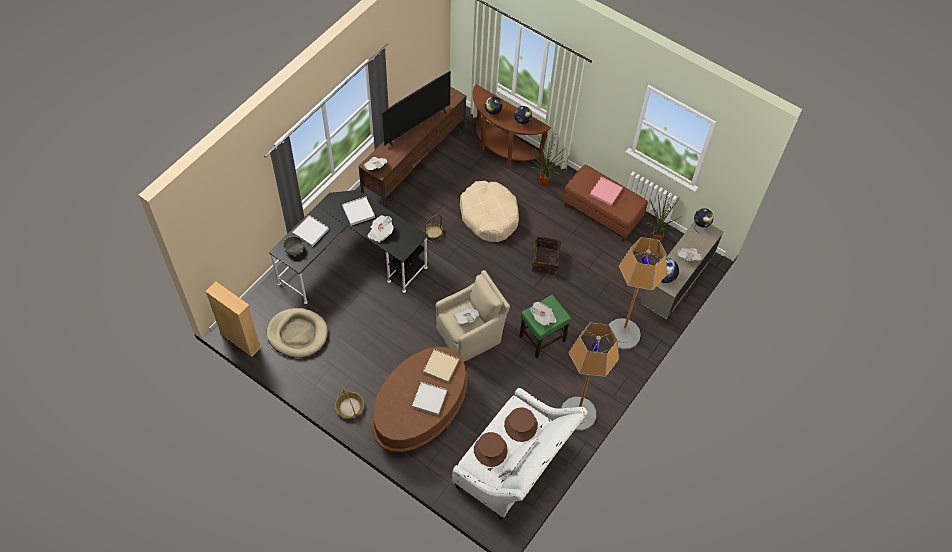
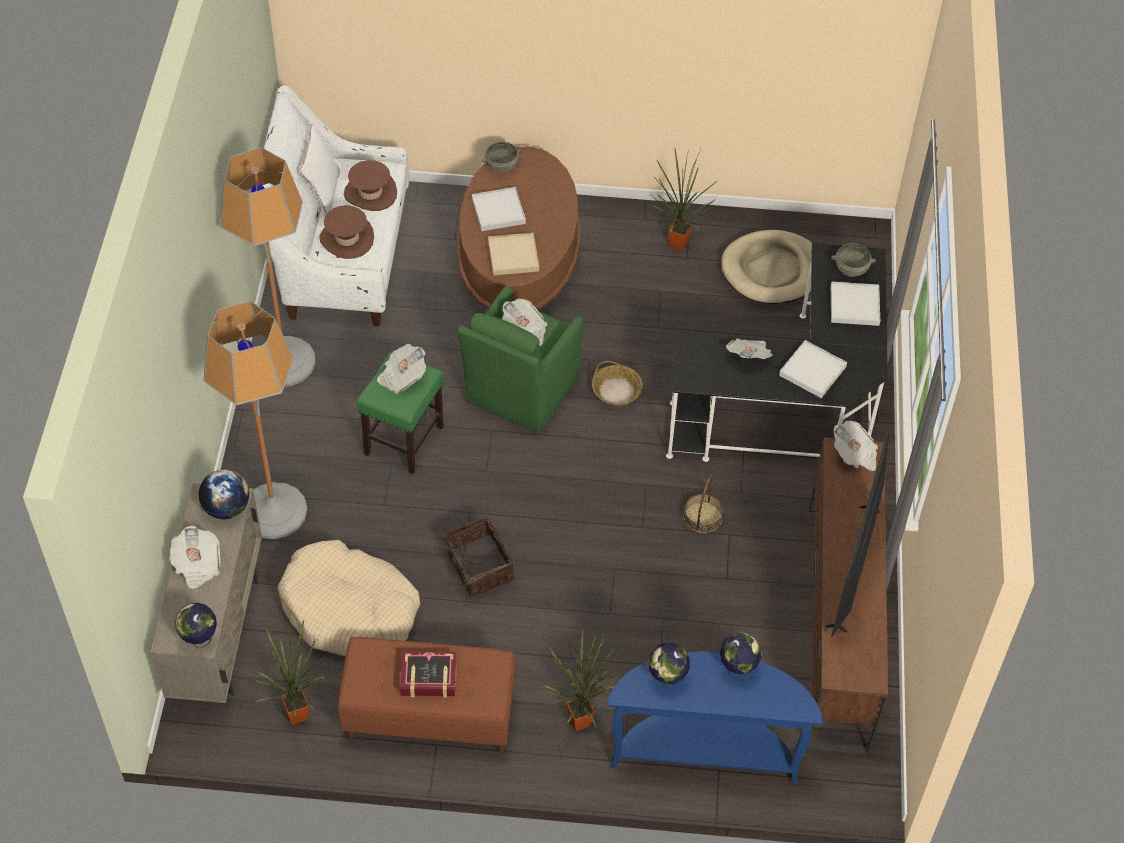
camera: 150 degrees right, 5 degrees down
beige bookcase [205,281,262,357] -> none
basket [335,390,364,418] -> basket moved to [592,361,643,406]
beige armchair [436,270,510,362] -> green armchair [457,286,584,433]
beige dog bed [460,181,519,242] -> beige dog bed moved to [278,540,420,656]
brown console table [472,84,551,168] -> blue console table [608,651,823,784]
pink tray [590,177,623,206] -> book [400,651,457,698]
none -> grey bowl [482,142,522,173]
none -> potted plant [652,147,718,251]

